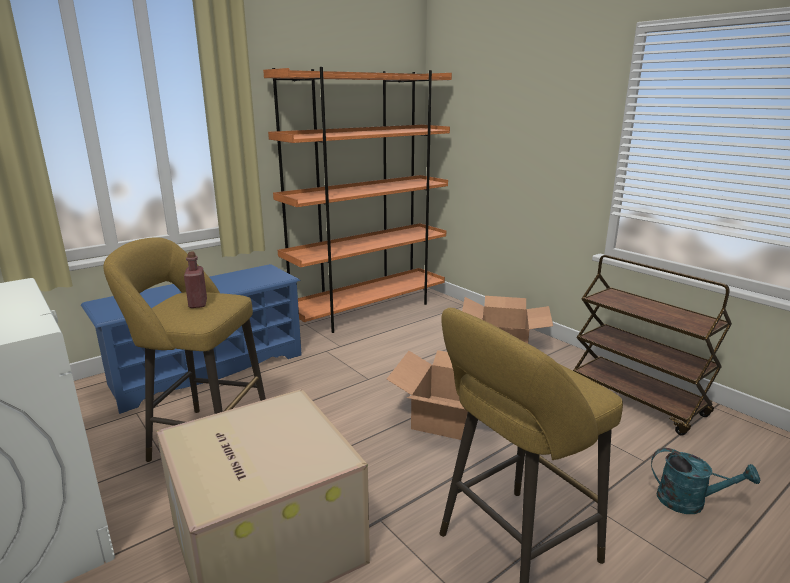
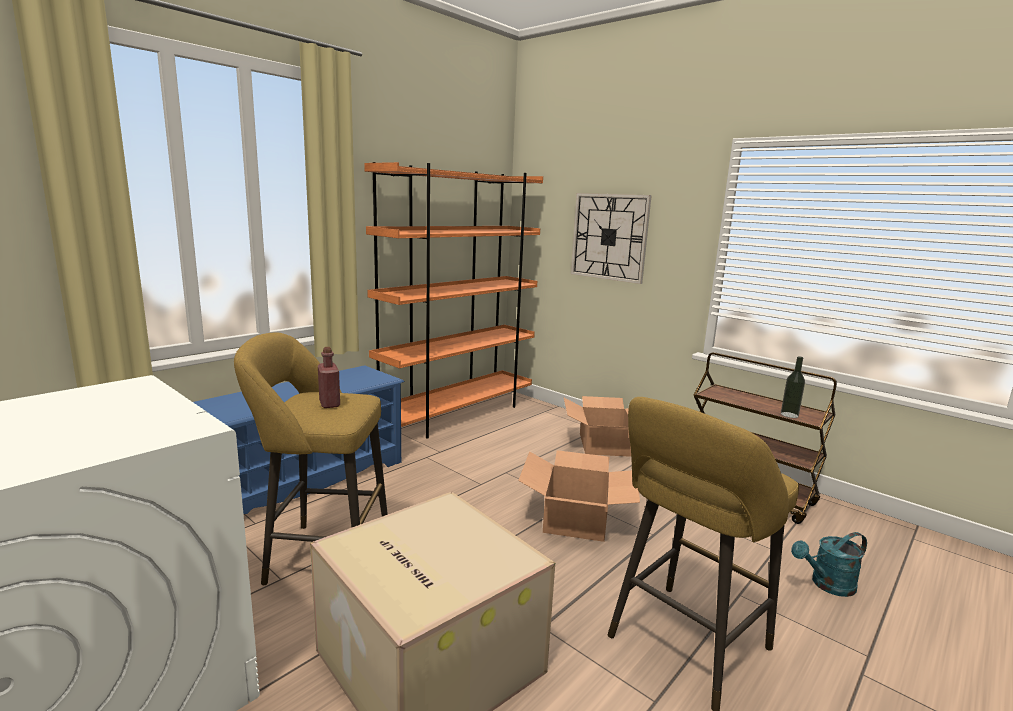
camera: 10 degrees left, 5 degrees down
turquoise watering can [651,448,760,514] -> turquoise watering can turned 150 degrees clockwise [791,532,867,597]
none -> wall clock [571,193,652,284]
none -> bottle [781,356,805,418]

